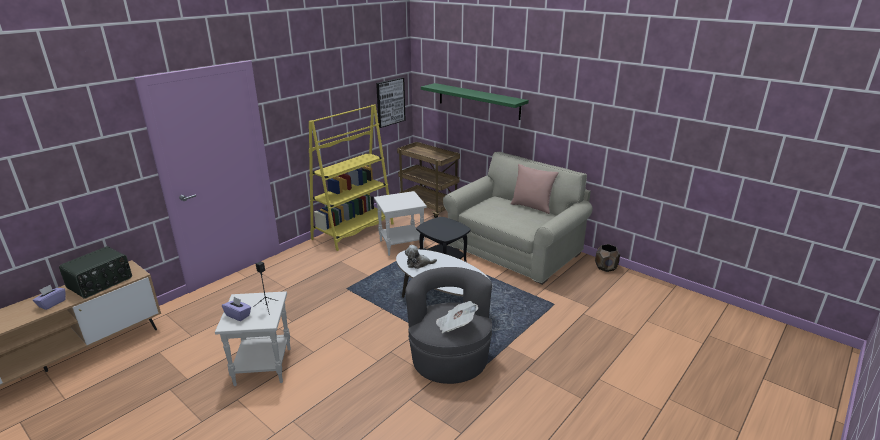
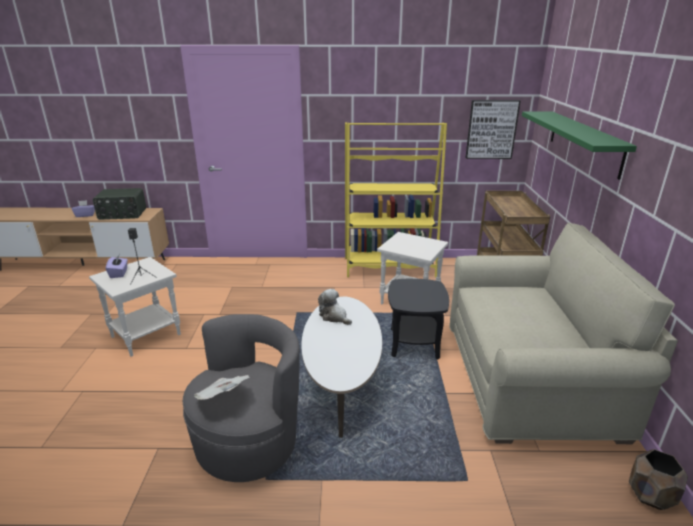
camera: 50 degrees right, 0 degrees up
pink pillow [511,164,559,214] -> none

